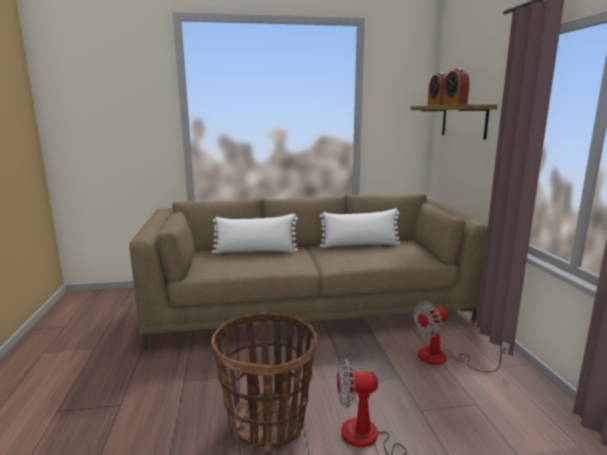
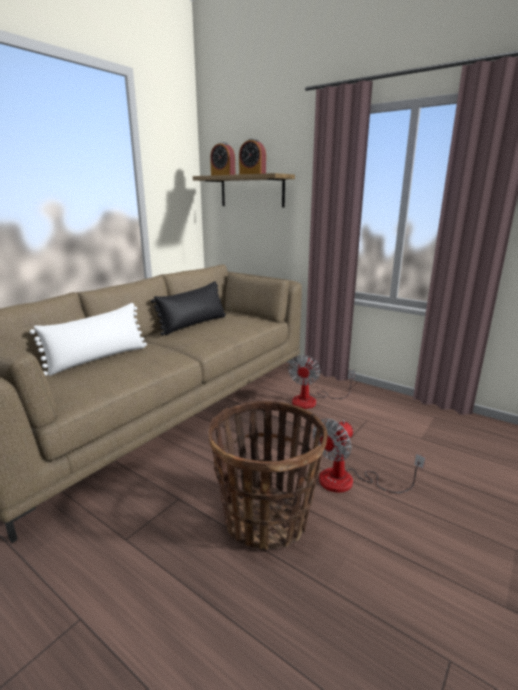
camera: 45 degrees left, 5 degrees up
white pillow [320,208,400,248] -> black pillow [151,281,226,335]

